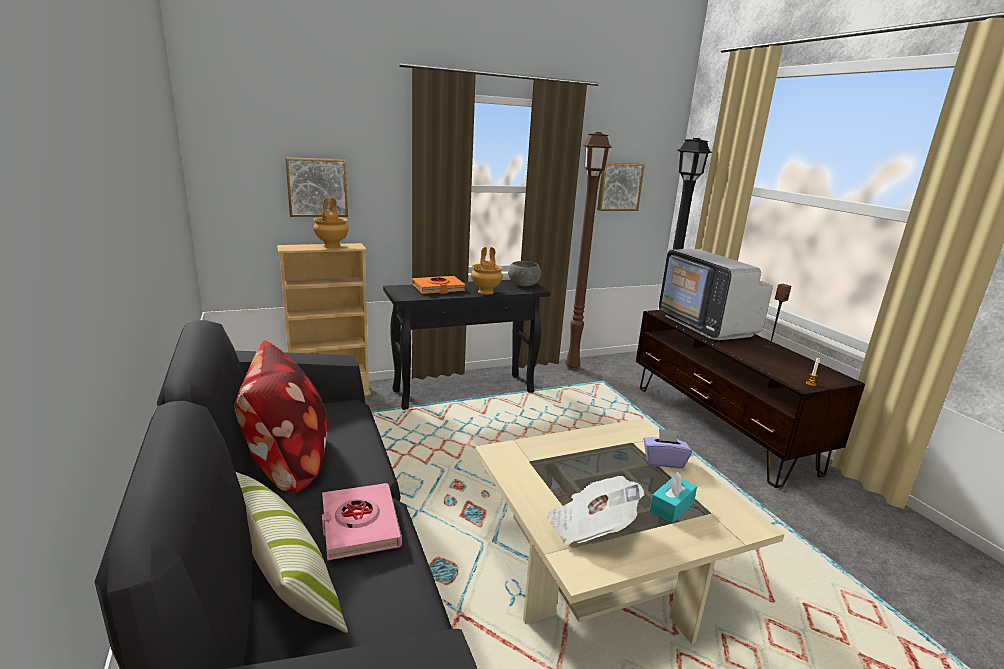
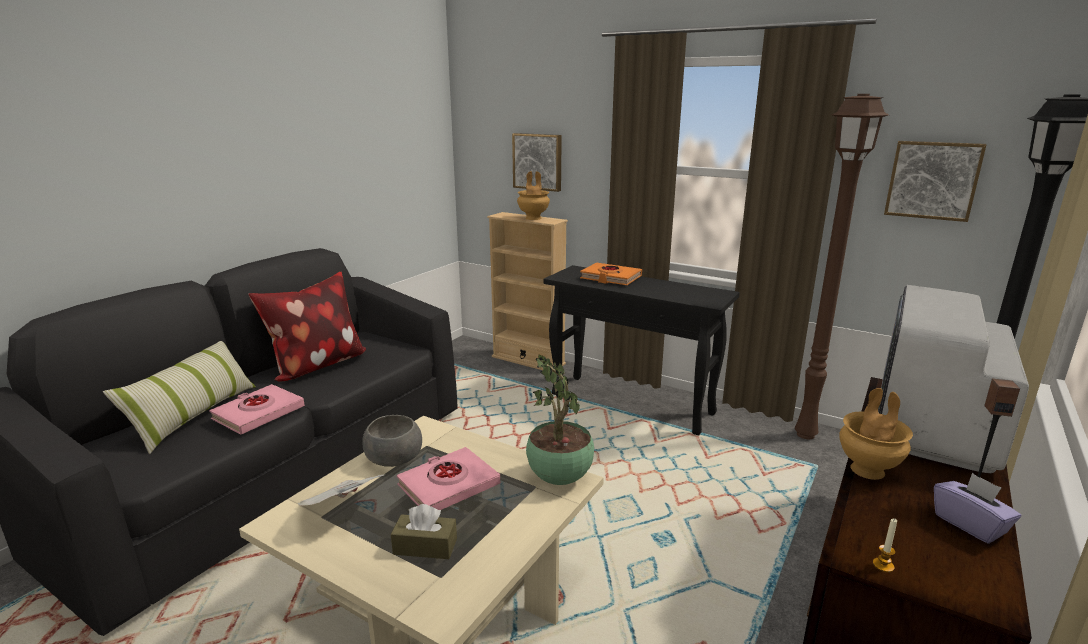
camera: 55 degrees right, 0 degrees up
brown vase [471,247,503,294] -> brown vase moved to [839,388,913,480]
grey bowl [508,261,541,286] -> grey bowl moved to [362,415,422,467]
purple tissue box [643,429,692,469] -> purple tissue box moved to [934,473,1021,544]
turquoise tissue box [649,472,697,524] -> brown tissue box [391,504,457,559]
none -> pink book [397,447,500,510]
none -> potted plant [526,354,594,485]

